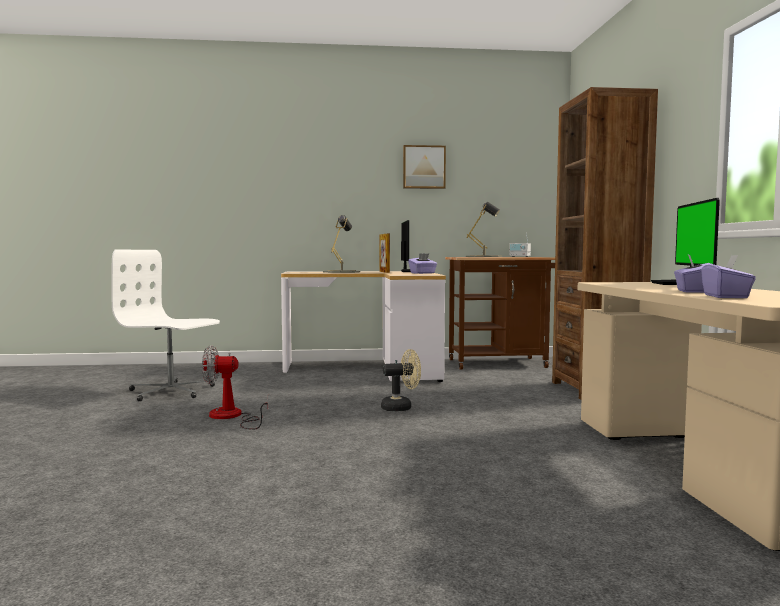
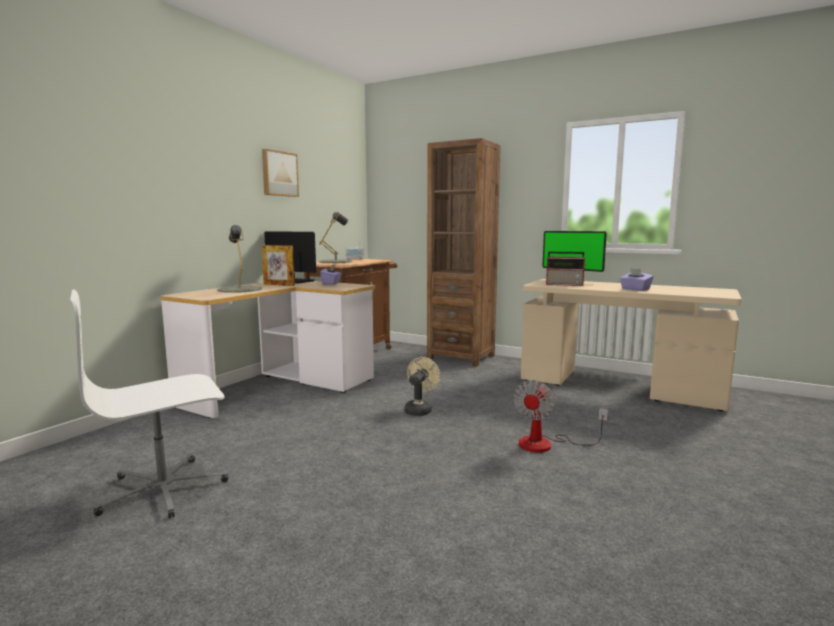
camera: 55 degrees left, 5 degrees up
fan [202,345,269,430] -> fan moved to [513,380,608,453]
purple tissue box [701,255,756,298] -> none
none -> radio [546,252,586,286]

